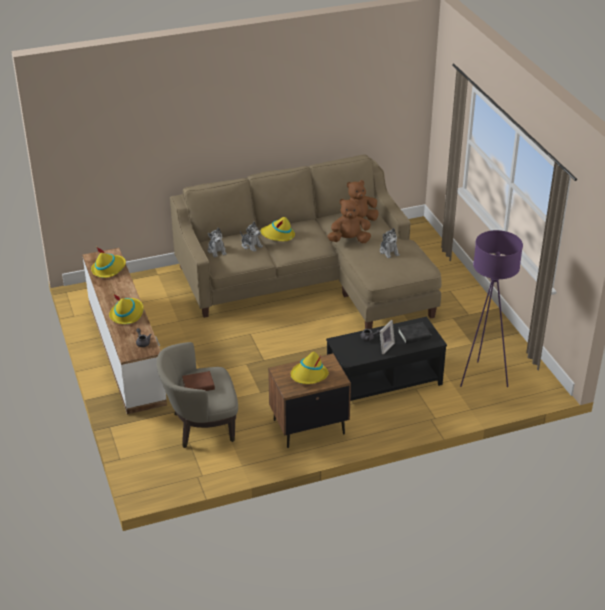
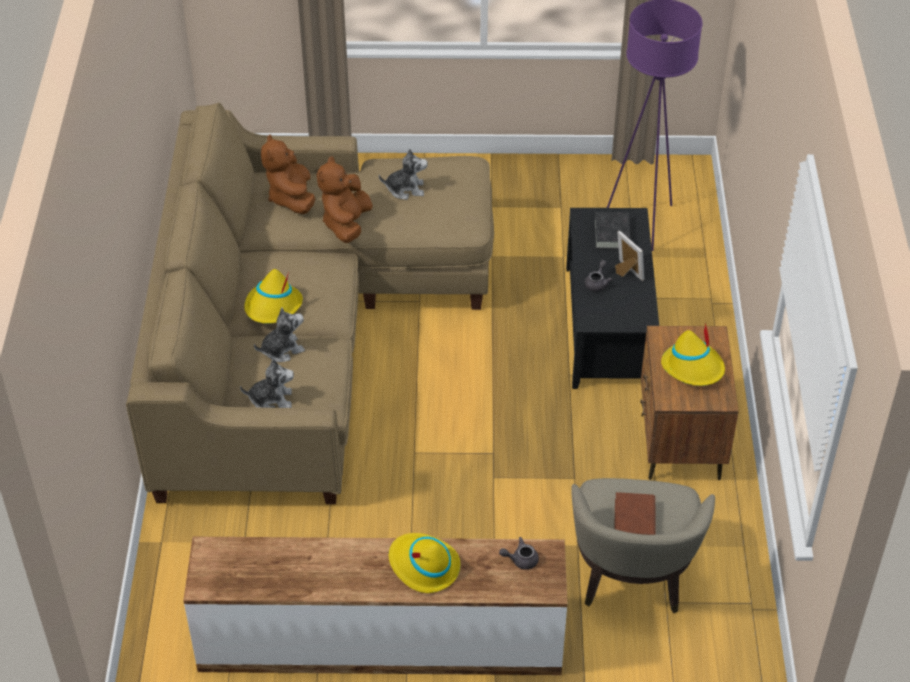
camera: 70 degrees left, 10 degrees up
yellow hat [91,247,126,278] -> none

